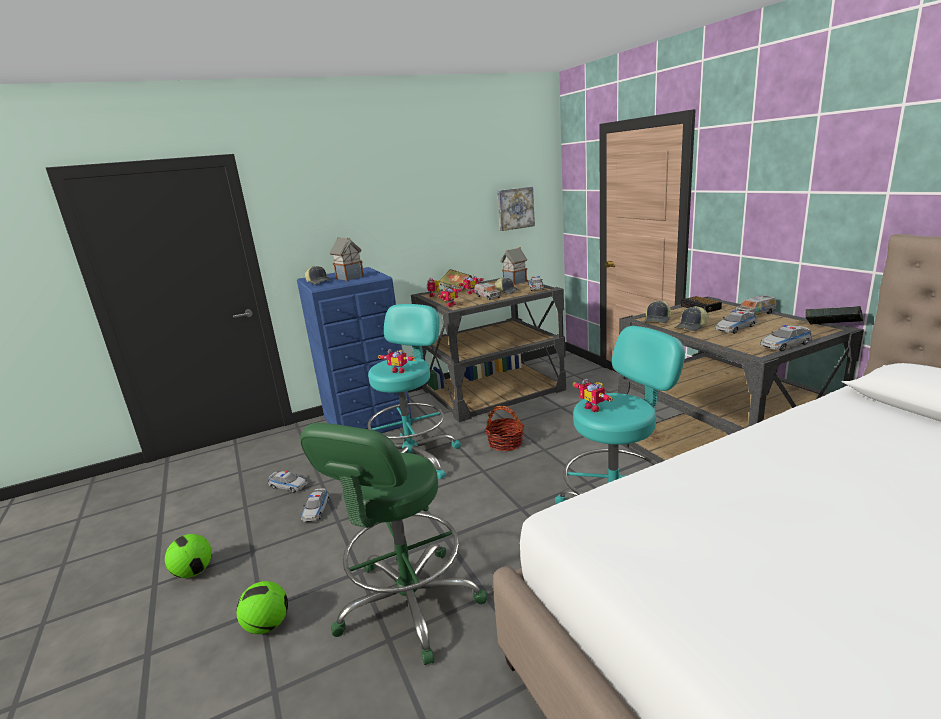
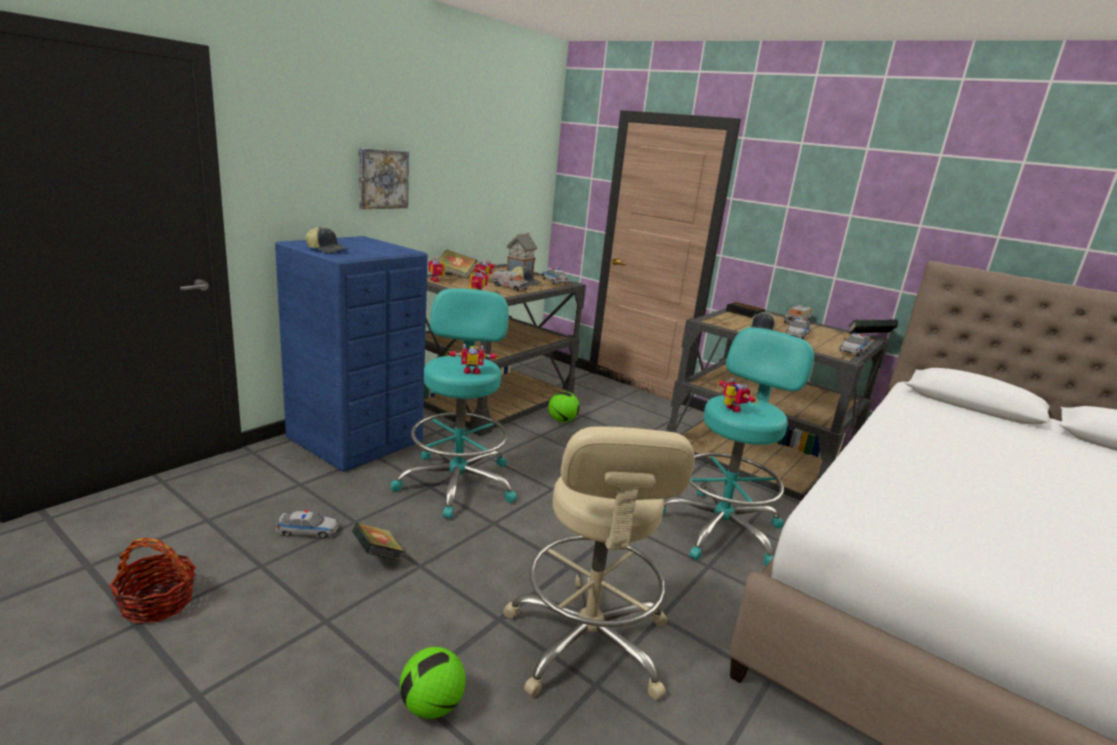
camera: 30 degrees left, 0 degrees up
football [165,534,212,578] -> football moved to [548,391,580,422]
green stool [300,423,487,665] -> beige stool [503,426,695,700]
toy car [301,488,330,522] -> book [352,523,405,561]
toy house [329,237,364,281] -> none
basket [485,406,524,451] -> basket moved to [109,538,196,624]
picture [497,187,535,231] -> picture moved to [358,148,409,209]
toy robot [573,379,613,412] -> toy robot turned 150 degrees counterclockwise [717,378,758,412]
cap [644,300,671,323] -> none

